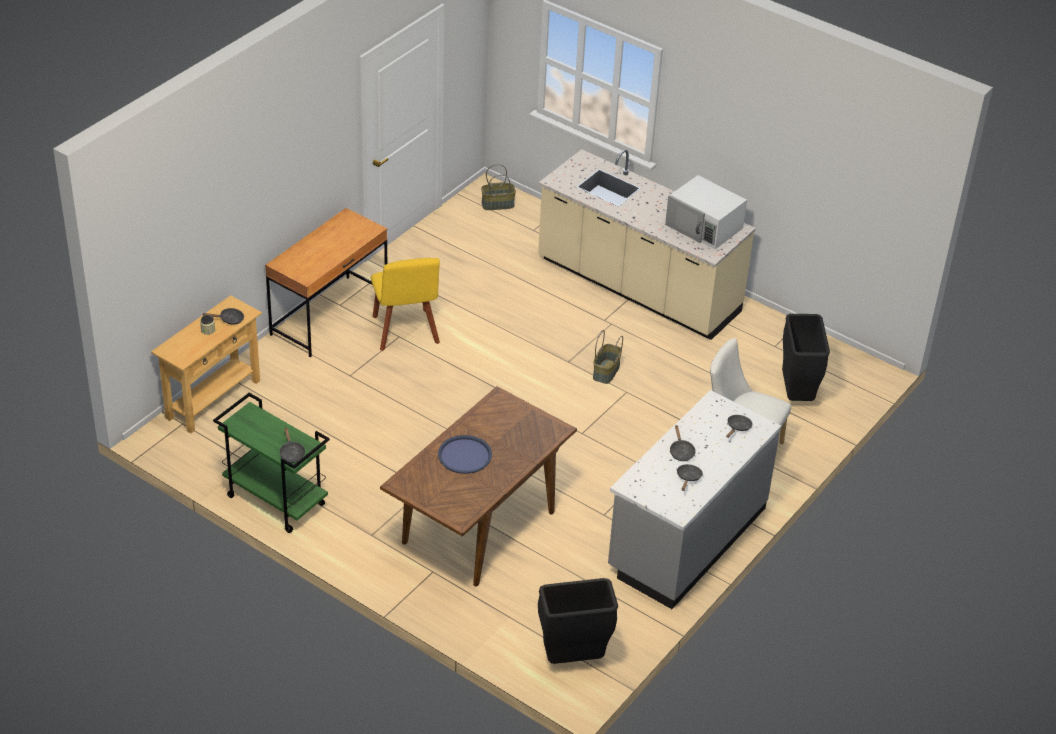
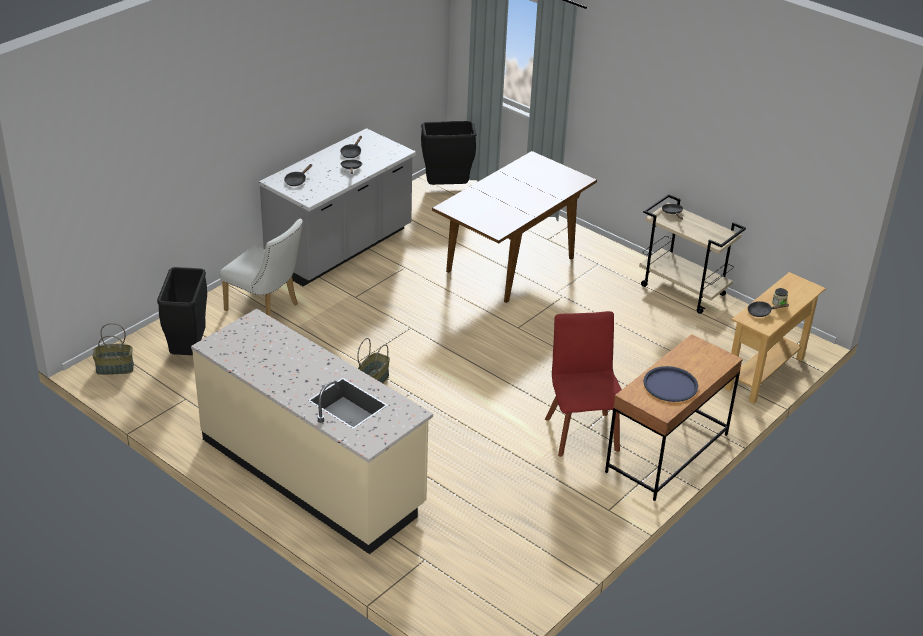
camera: 175 degrees left, 5 degrees down
green cart [213,393,330,533] -> beige cart [639,194,746,314]
yellow chair [371,258,440,351] -> red chair [545,311,622,457]
blue tray [438,435,492,474] -> blue tray moved to [644,366,698,402]
basket [481,164,516,210] -> basket moved to [93,323,134,375]
white microwave [665,175,747,249] -> none

